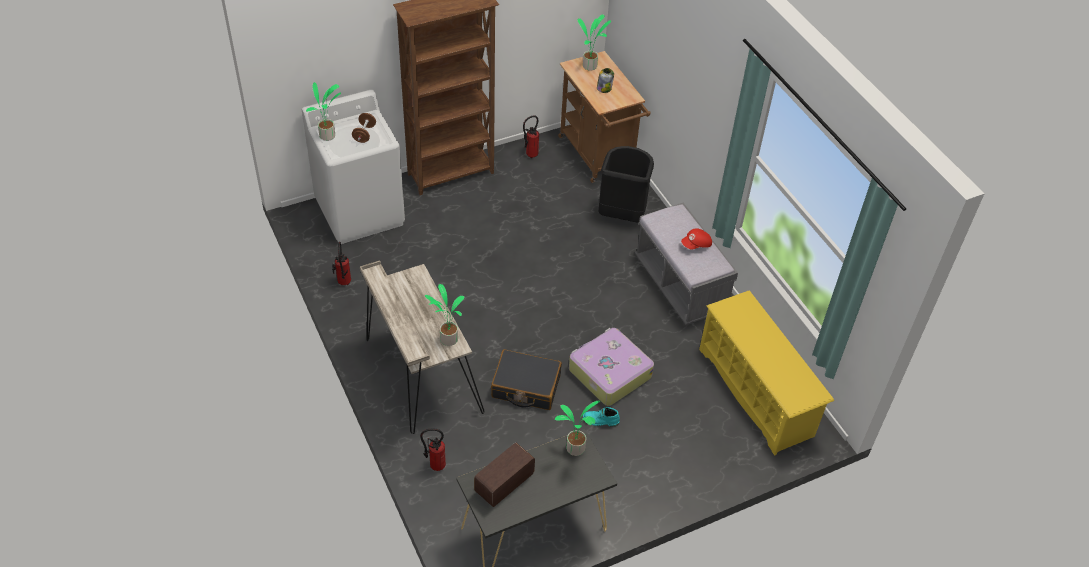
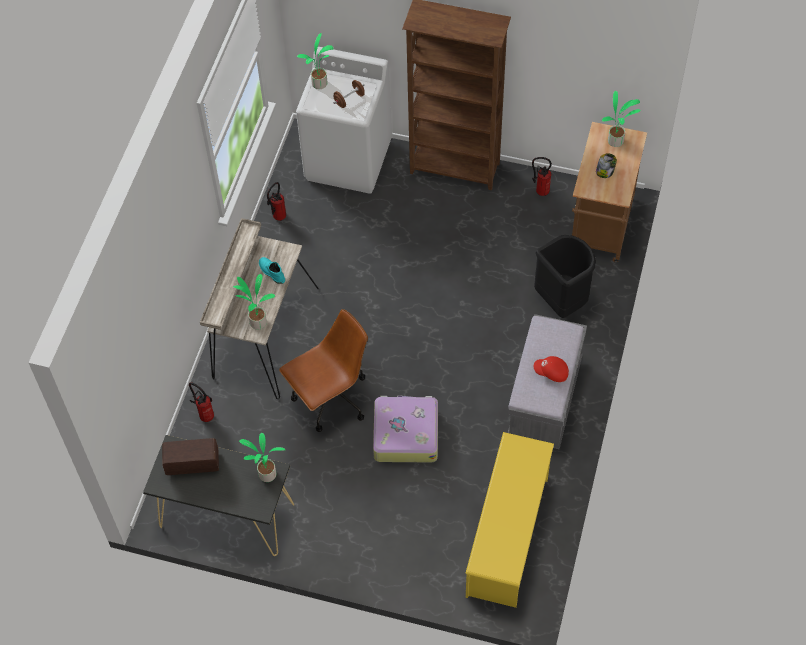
camera: 45 degrees right, 10 degrees up
black suitcase [491,349,562,410] -> brown office chair [279,309,368,432]
turquoise boot [583,407,620,426] -> turquoise boot moved to [259,257,285,284]

